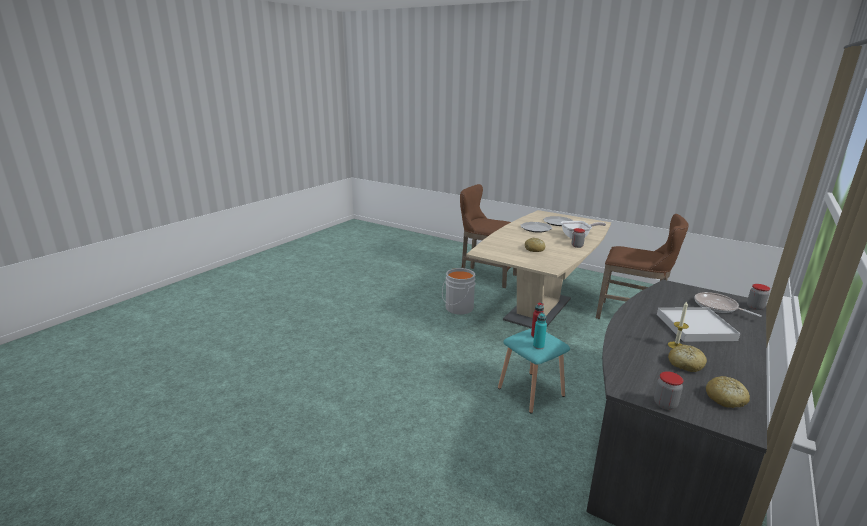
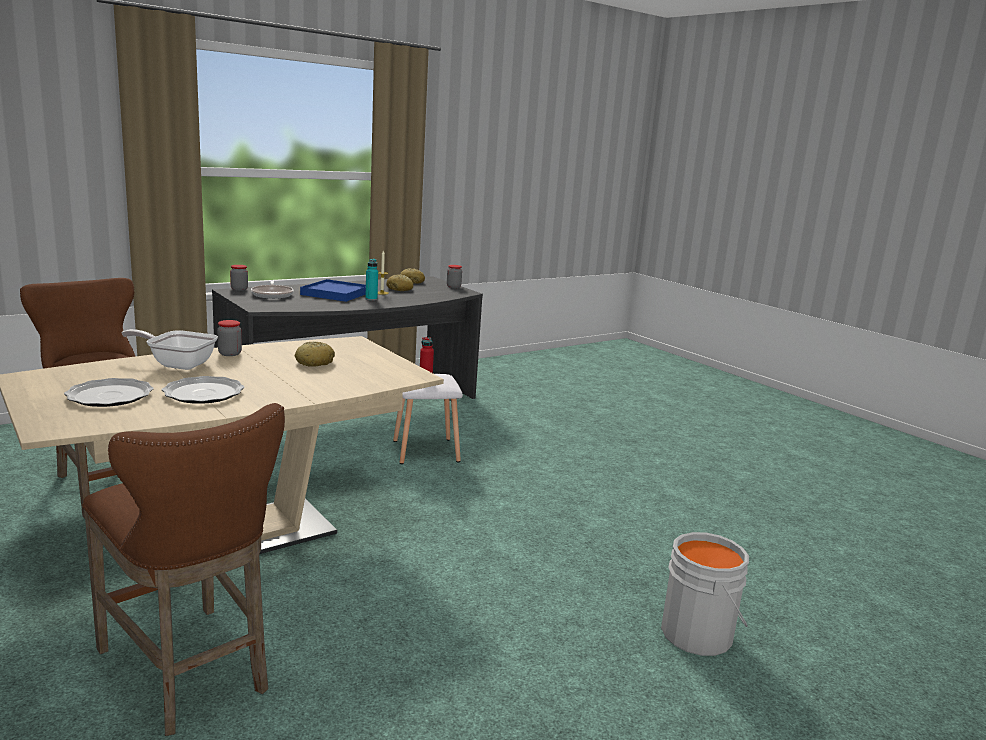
camera: 160 degrees left, 5 degrees down
grey bucket [442,268,476,314] -> grey bucket moved to [661,532,749,656]
turquoise stool [498,328,570,414] -> white stool [393,374,463,464]
turquoise bottle [533,312,547,350] -> turquoise bottle moved to [365,259,378,301]
white tray [657,307,740,342] -> blue tray [300,279,366,302]

